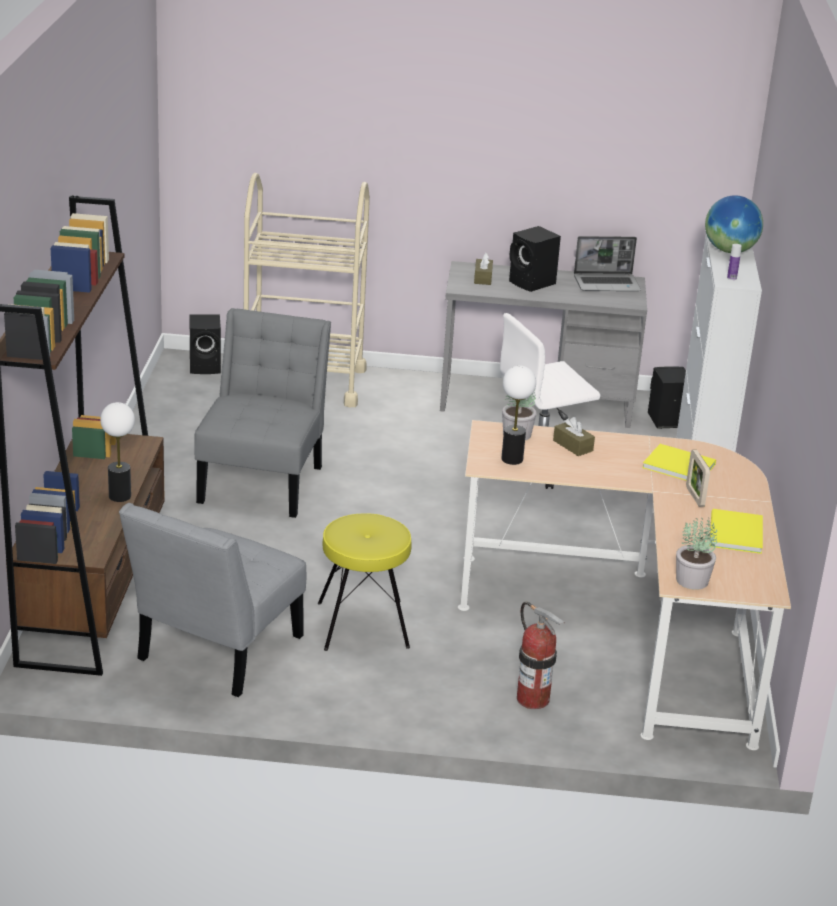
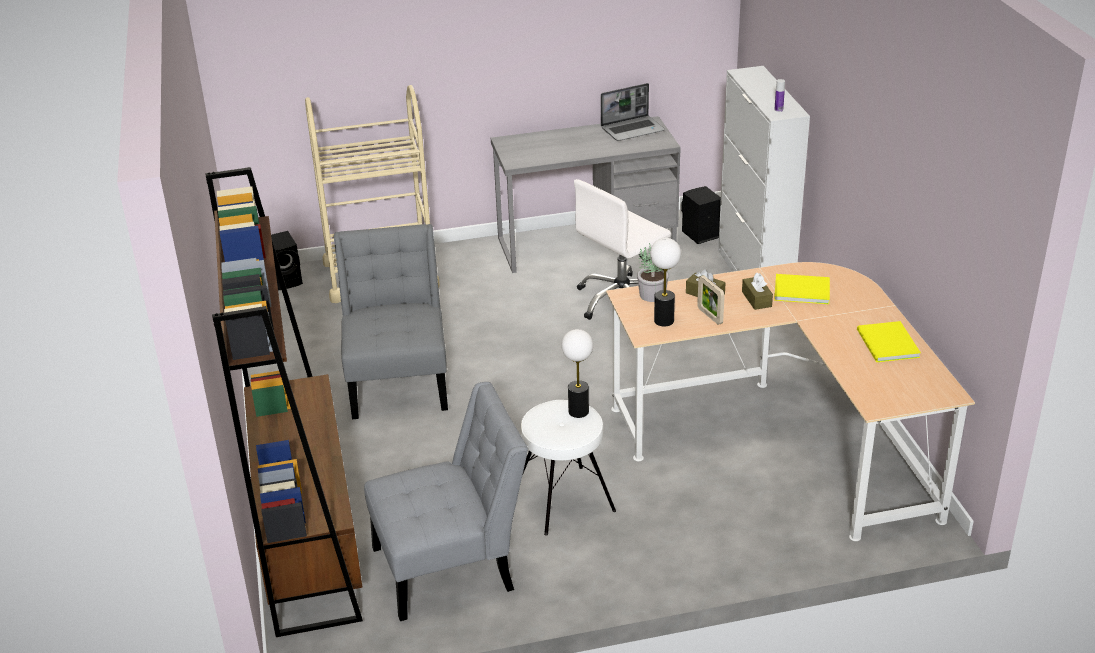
camera: 15 degrees left, 5 degrees up
table lamp [100,402,135,502] -> table lamp moved to [561,329,593,418]
grey chair [119,503,306,697] -> grey chair turned 120 degrees counterclockwise [364,382,528,621]
yellow stool [318,514,412,651] -> white stool [521,400,616,536]
brown tissue box [474,253,493,285] -> brown tissue box moved to [742,272,773,310]
black speaker [509,226,561,292] -> none
fire extinguisher [517,601,565,709] -> none
potted plant [676,517,717,590] -> none
picture frame [686,450,710,507] -> picture frame moved to [697,275,725,325]
globe [705,195,763,253] -> none

